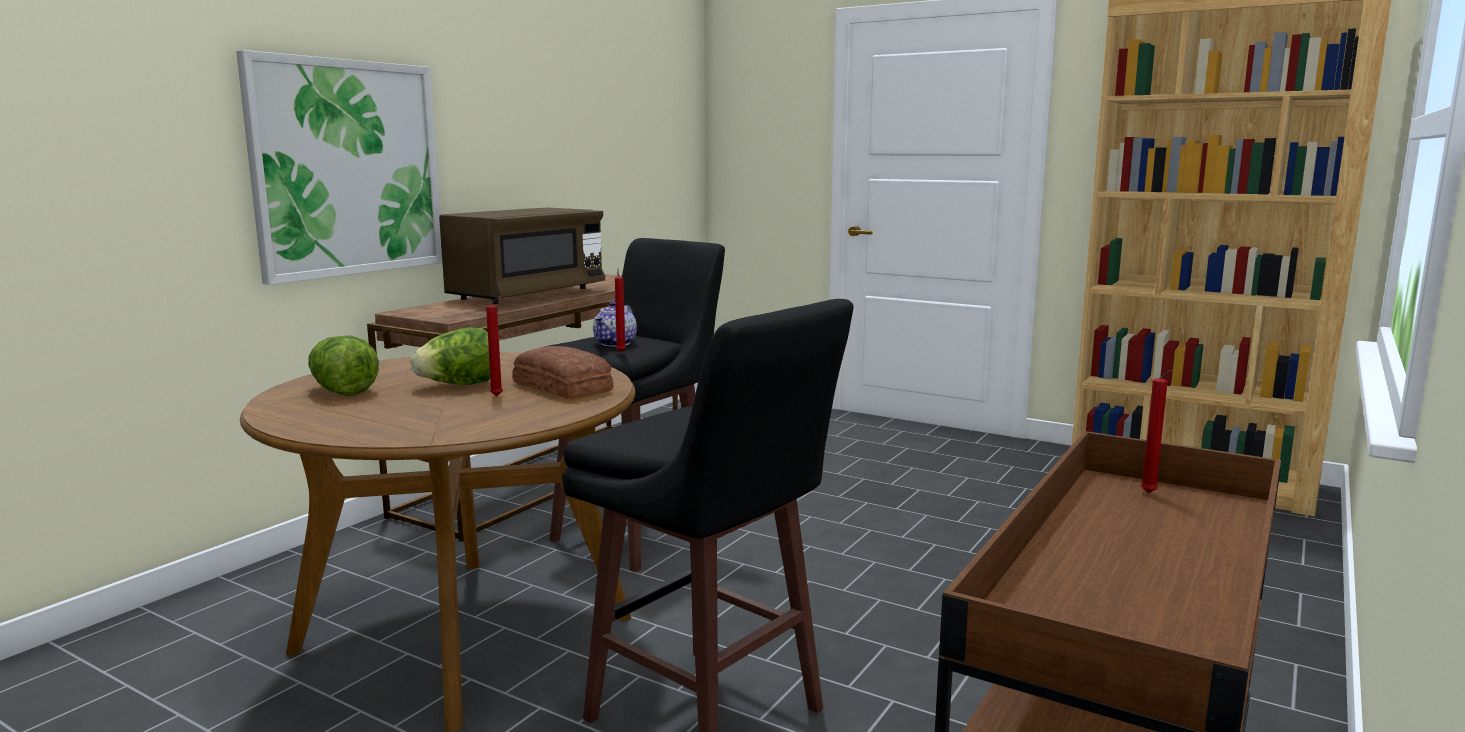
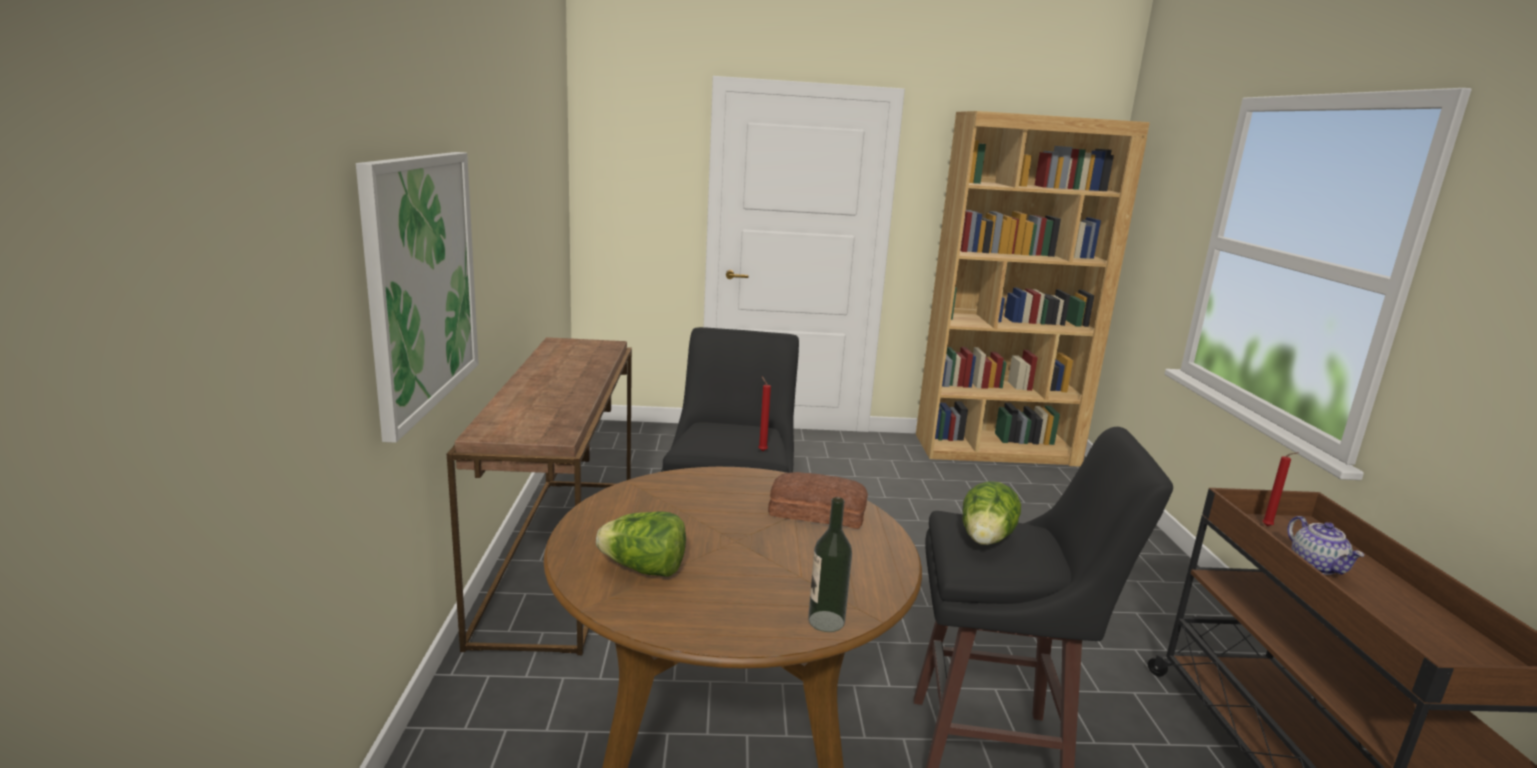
camera: 35 degrees left, 5 degrees up
lettuce [411,327,490,385] -> lettuce moved to [962,481,1021,545]
brown microwave [439,208,605,304] -> none
red candle [486,296,503,396] -> none
teapot [593,301,637,347] -> teapot moved to [1287,516,1364,575]
none -> bottle [808,497,852,632]

